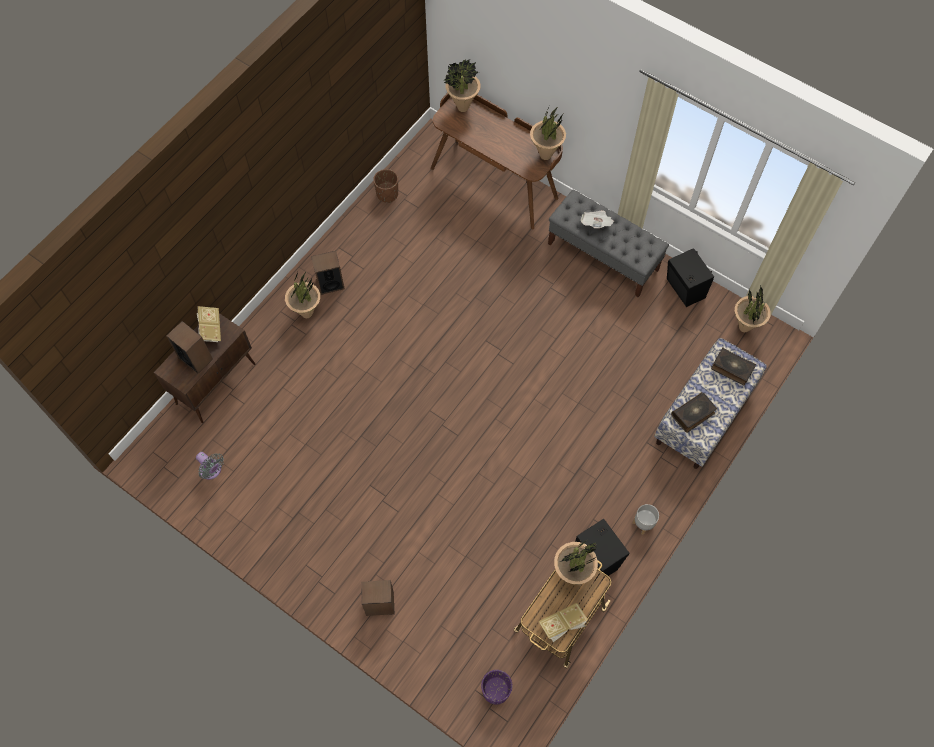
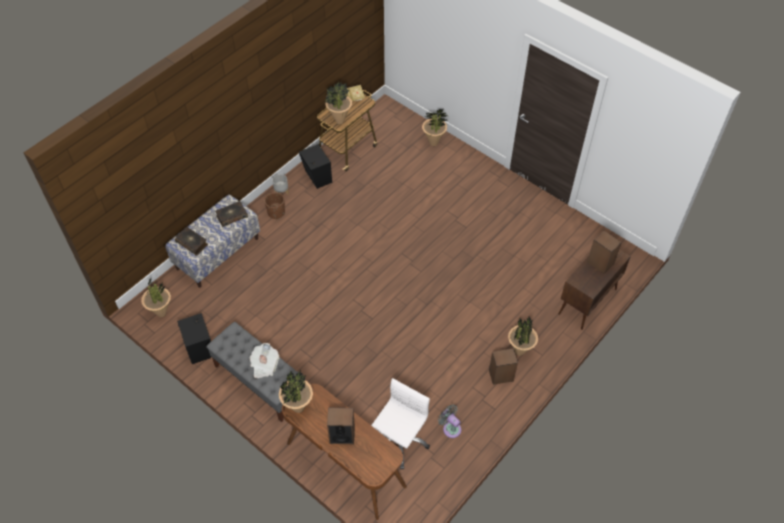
camera: 175 degrees left, 10 degrees down
grey fan [196,452,224,480] -> grey fan moved to [438,404,461,438]
book [197,306,221,342] -> none
speaker [361,580,394,616] -> speaker moved to [327,408,355,444]
brown planter [373,169,398,203] -> brown planter moved to [264,192,285,219]
potted plant [444,59,481,112] -> potted plant moved to [422,109,448,146]
purple planter [481,670,512,705] -> none
none -> white office chair [371,378,430,469]

